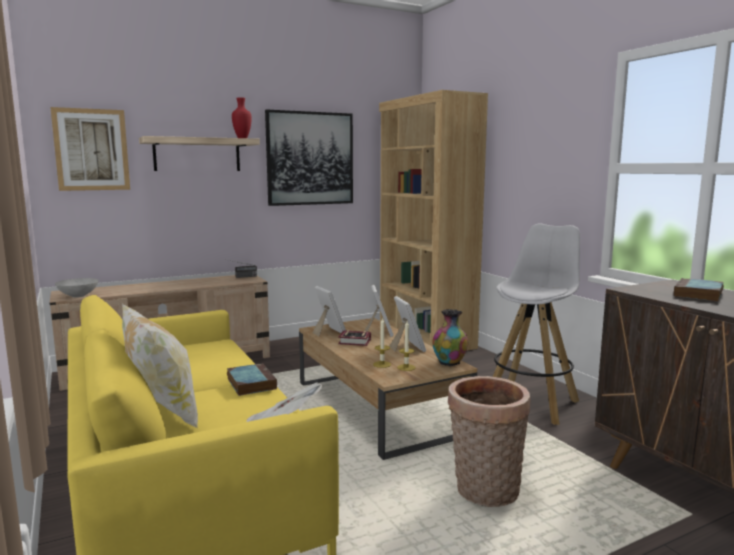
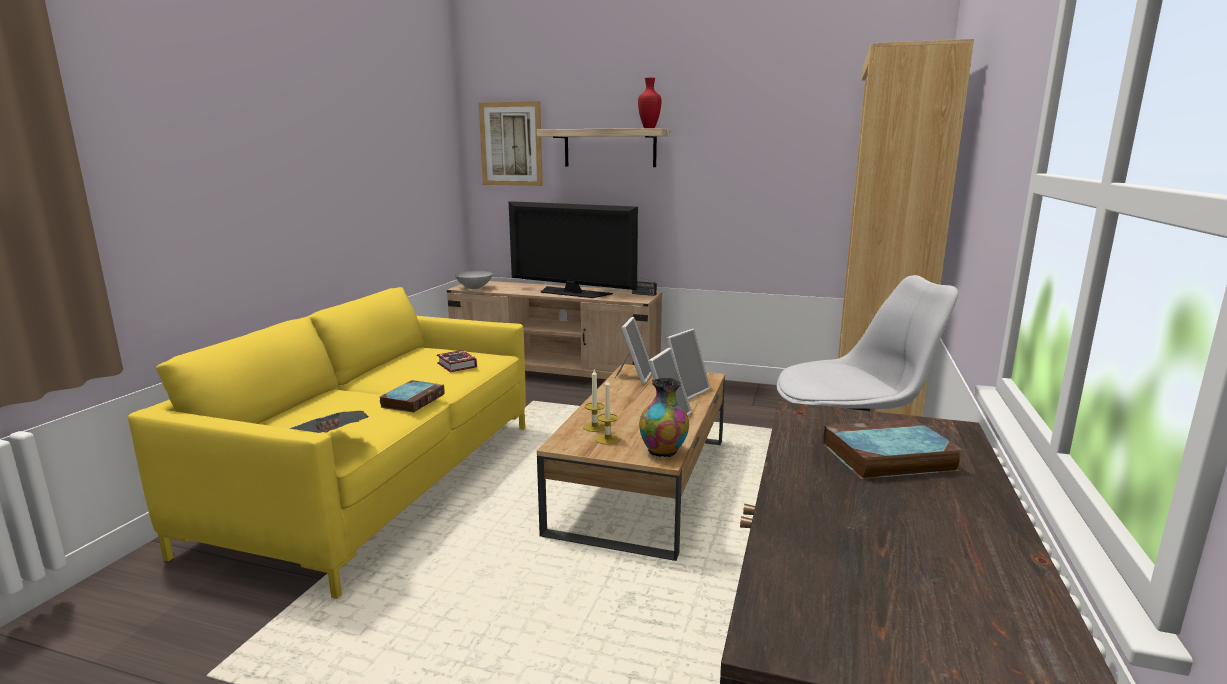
camera: 45 degrees right, 5 degrees up
pillow [122,303,198,428] -> none
picture [265,110,353,206] -> none
book [338,330,371,346] -> book moved to [437,350,477,372]
basket [448,376,531,507] -> none
none -> television [509,201,638,298]

